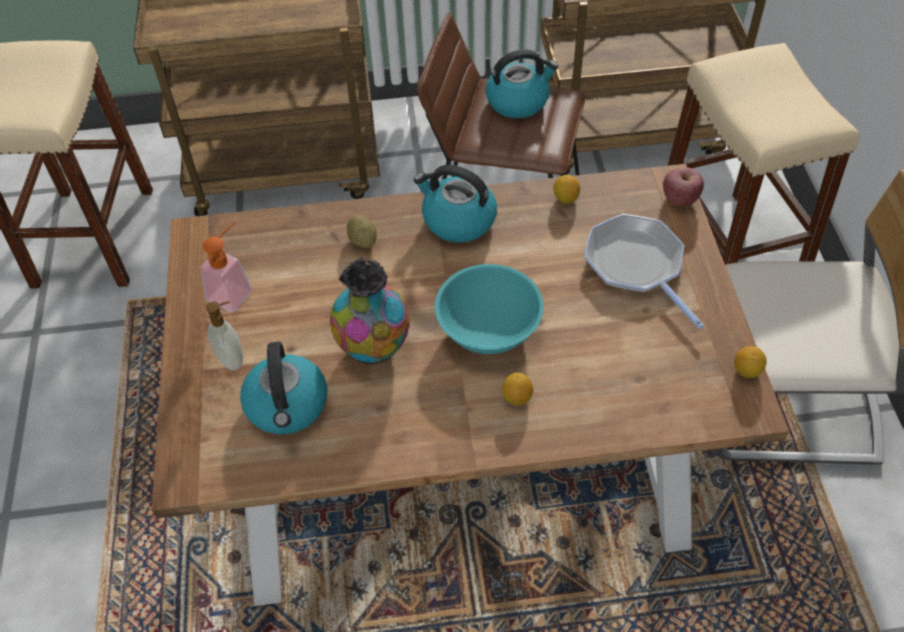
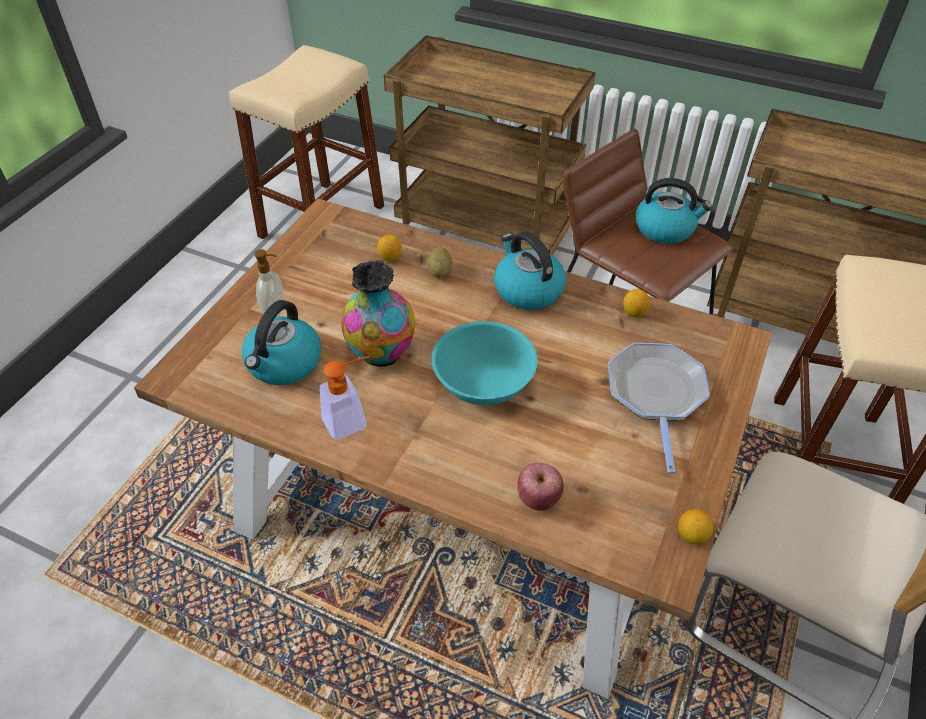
camera: 30 degrees right, 5 degrees down
soap dispenser [201,222,252,312] -> soap dispenser moved to [320,356,370,440]
lemon [502,372,533,406] -> lemon moved to [377,235,402,262]
apple [663,167,704,206] -> apple moved to [517,463,564,511]

